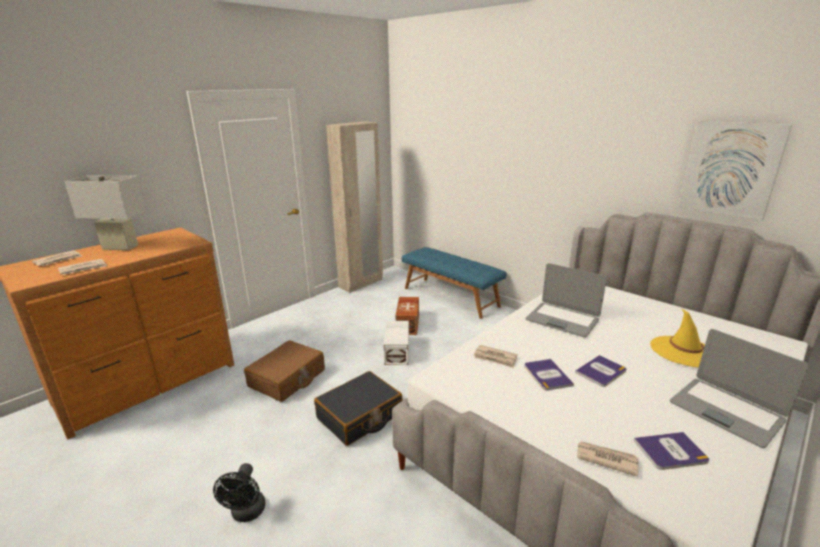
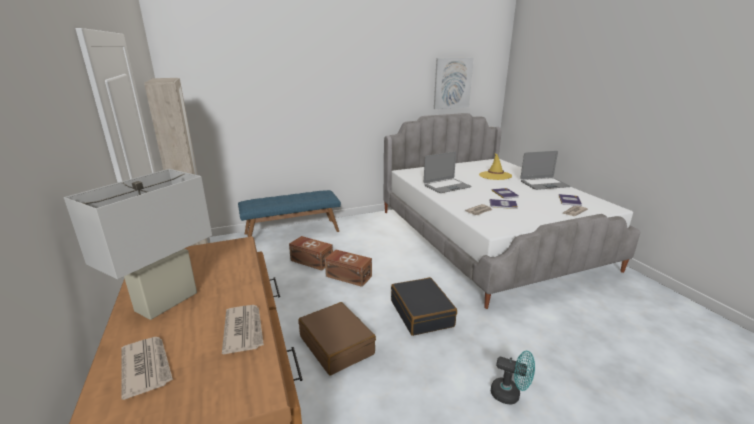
camera: 65 degrees left, 0 degrees up
black fan [213,463,265,522] -> turquoise fan [491,351,535,404]
white storage box [384,321,409,365] -> brown storage box [325,250,372,287]

